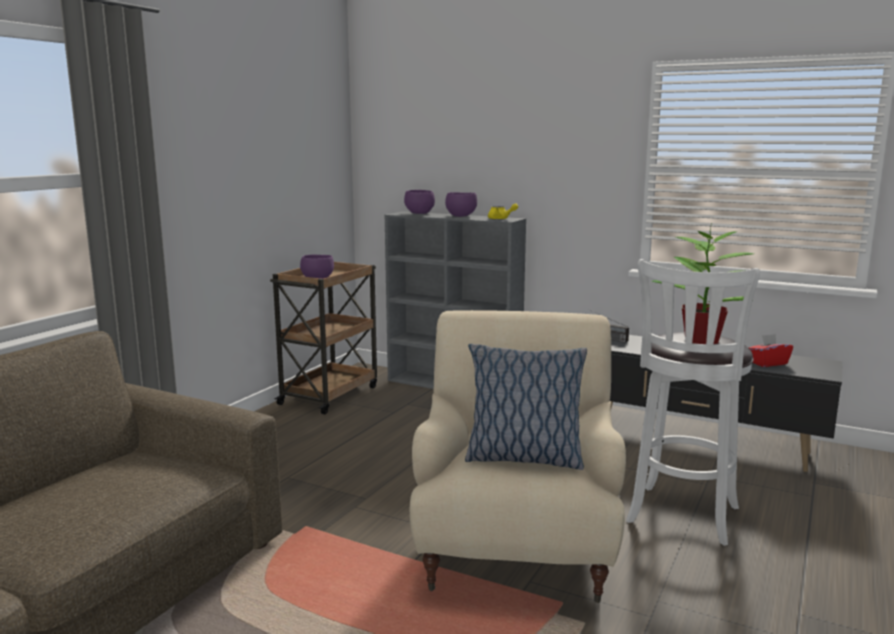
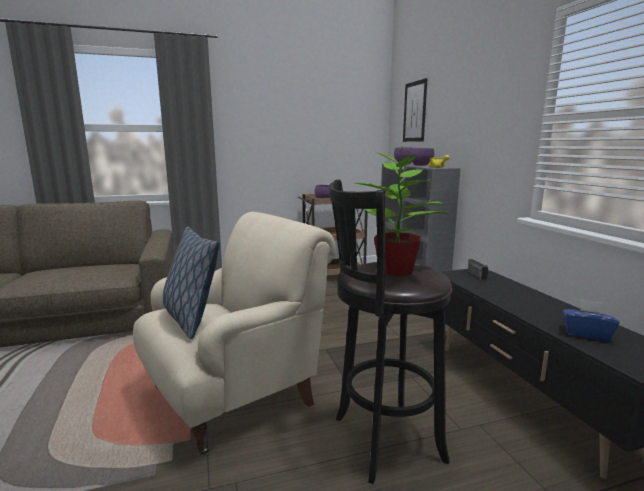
camera: 45 degrees right, 0 degrees up
white stool [626,259,760,546] -> black stool [329,180,452,484]
red tissue box [749,334,793,367] -> blue tissue box [563,299,620,341]
none -> picture [403,78,428,142]

